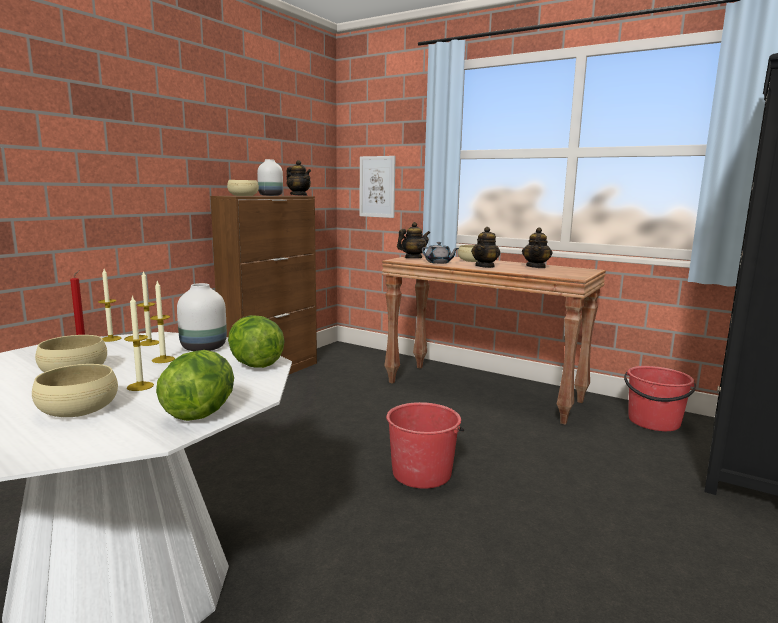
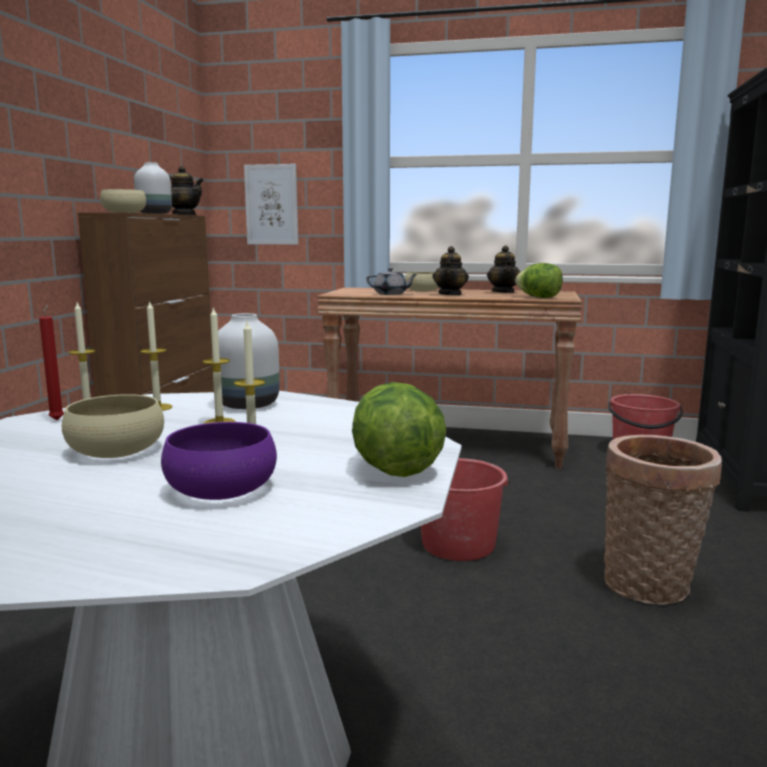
camera: 20 degrees left, 0 degrees up
beige bowl [32,364,118,417] -> purple bowl [161,422,277,500]
lettuce [228,315,284,368] -> lettuce moved to [515,263,563,298]
teapot [397,222,430,258] -> none
none -> basket [604,435,722,605]

